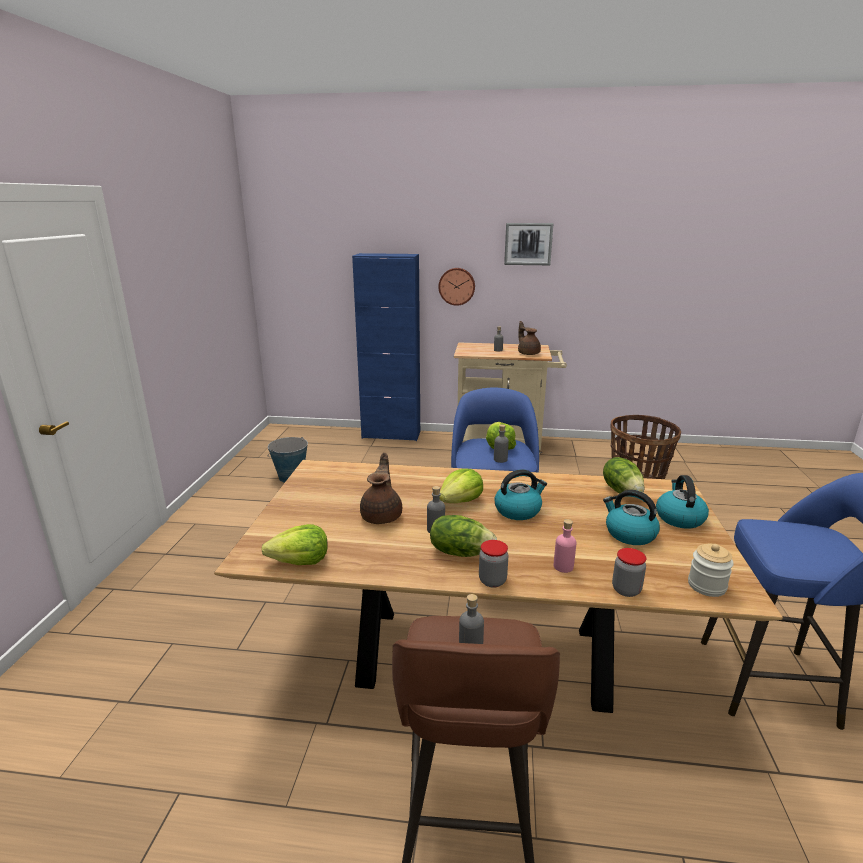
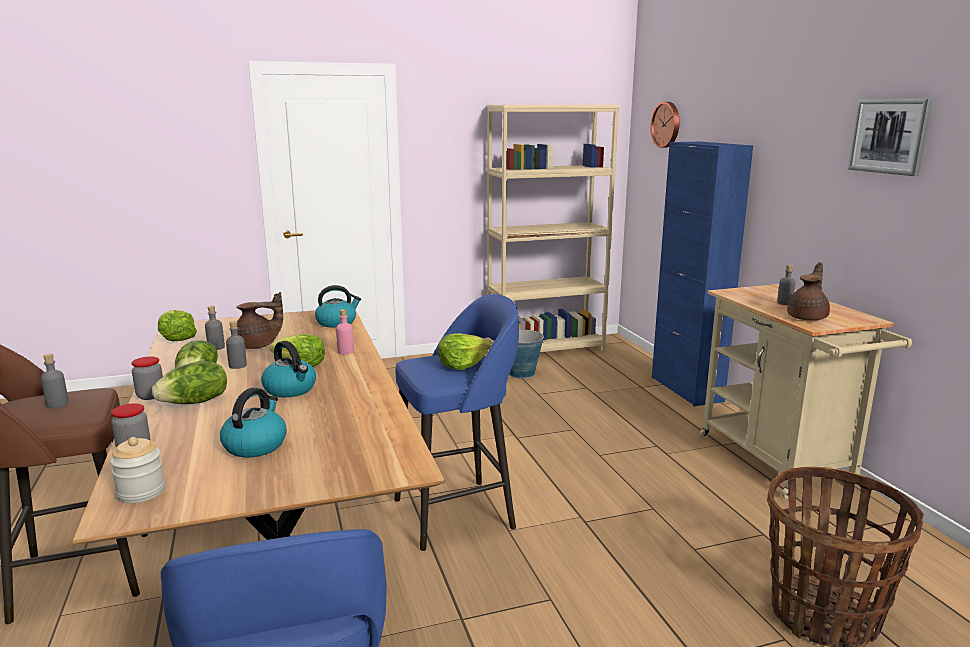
camera: 65 degrees right, 5 degrees down
wall clock [439,268,475,306] -> wall clock moved to [651,102,680,148]
grey bottle [494,424,509,463] -> grey bottle moved to [205,306,225,350]
pink bottle [554,519,576,573] -> pink bottle moved to [336,309,354,355]
lettuce [603,457,645,493] -> lettuce moved to [152,361,227,404]
kettle [656,475,709,529] -> kettle moved to [315,285,361,328]
none -> beige bookcase [487,105,619,352]

